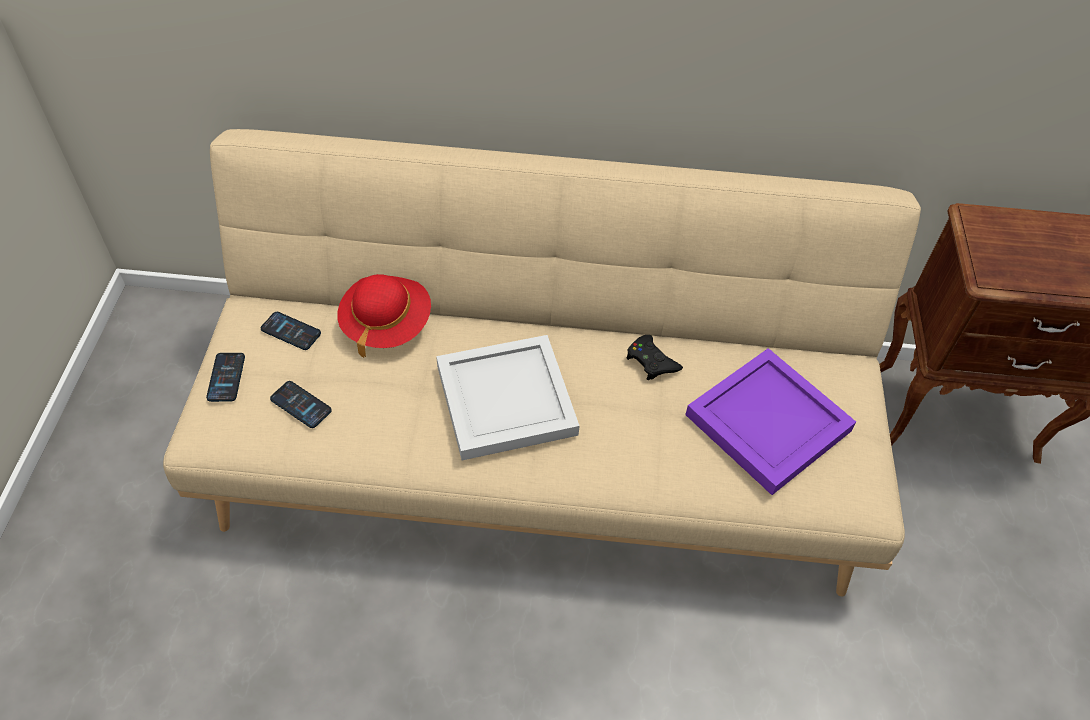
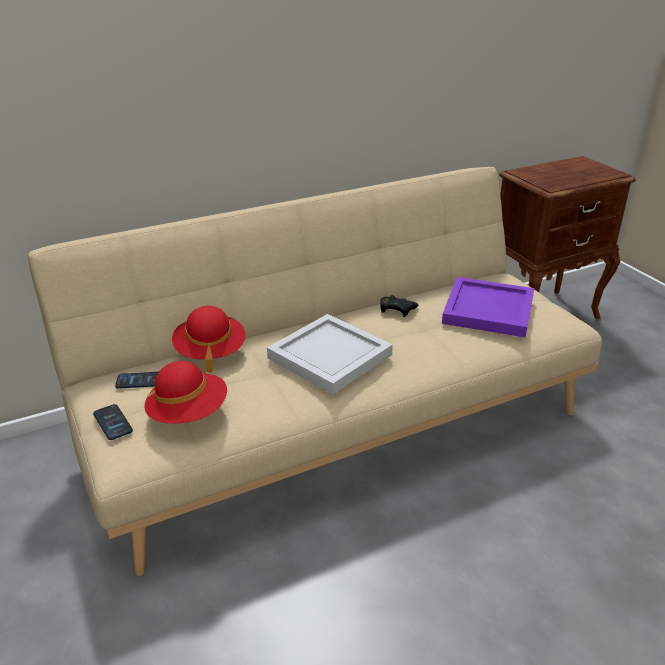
camera: 30 degrees left, 20 degrees down
phone [270,381,332,428] -> red hat [145,361,227,423]

